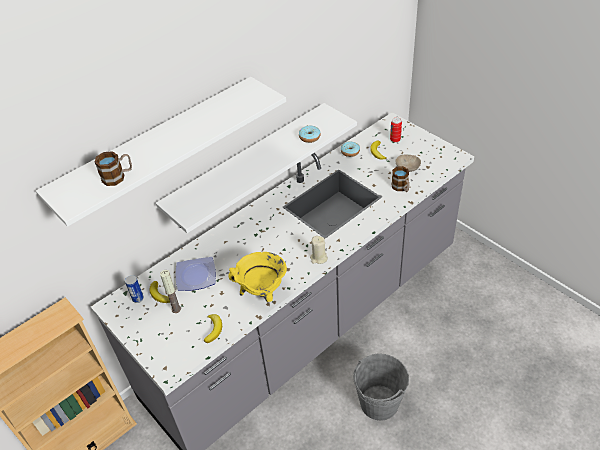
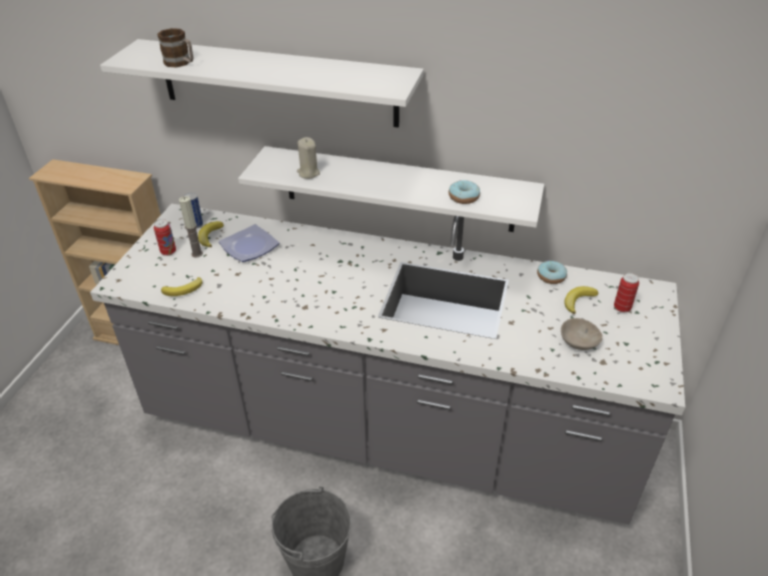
camera: 55 degrees right, 5 degrees down
yellow cooking pot [229,252,287,302] -> none
beige candle [310,236,328,264] -> beige candle moved to [297,137,320,179]
mug [391,166,410,192] -> none
none -> can [154,219,176,256]

